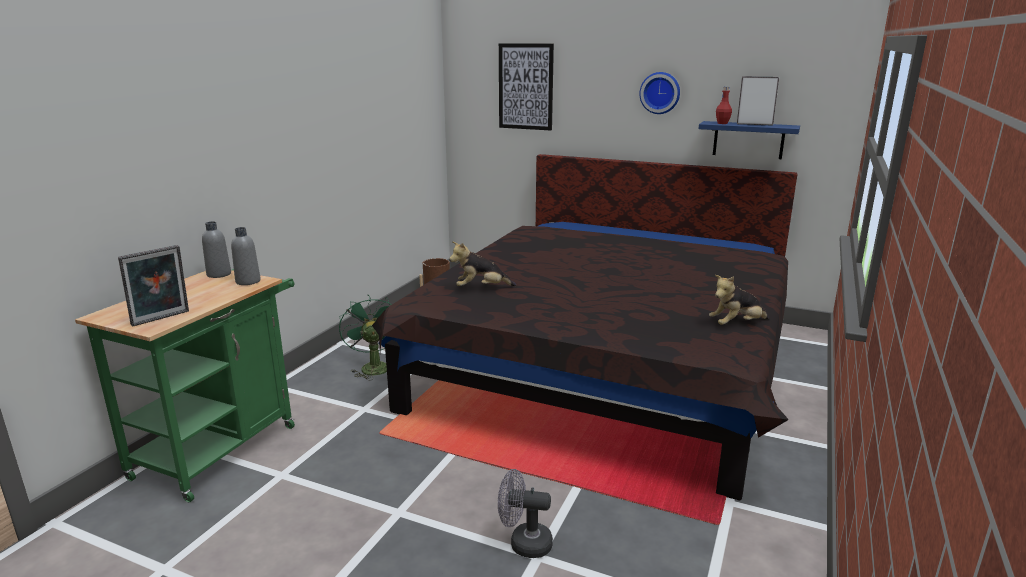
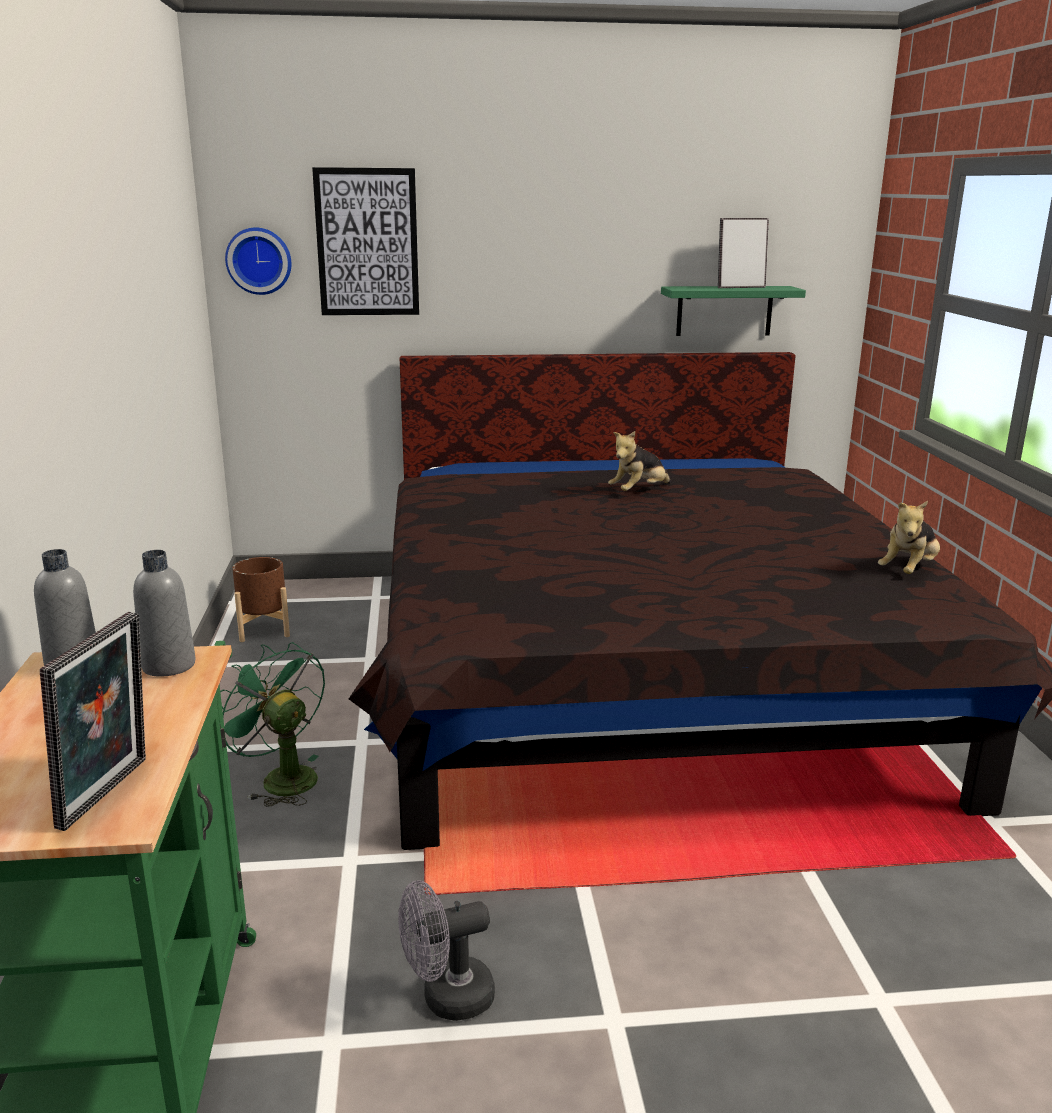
camera: 30 degrees left, 0 degrees up
plush toy [449,241,516,286] -> plush toy moved to [608,431,671,491]
grey fan [498,469,553,558] -> grey fan moved to [398,880,495,1021]
wall clock [639,72,680,114] -> wall clock moved to [225,227,292,295]
blue shelf [699,121,800,159] -> green shelf [661,286,806,336]
red bottle [716,87,732,124] -> none

